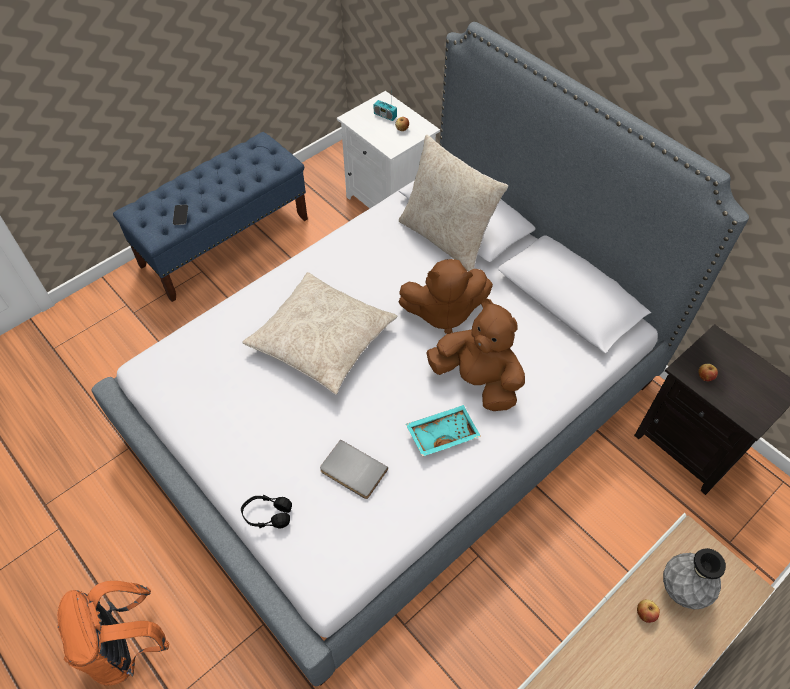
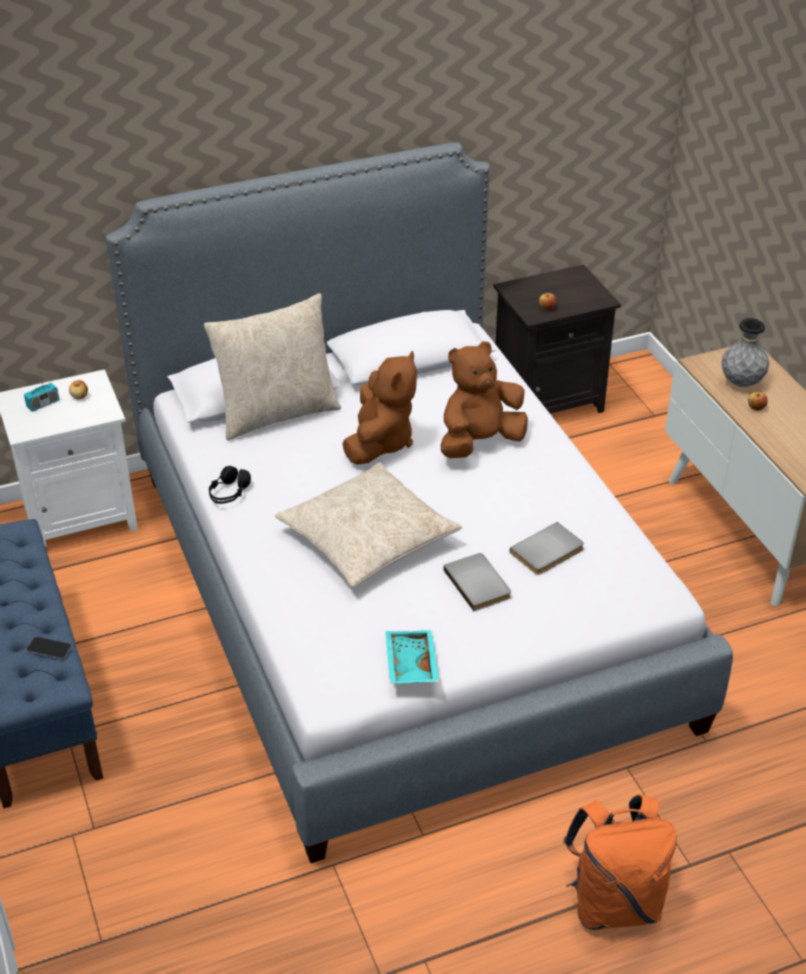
camera: 70 degrees left, 15 degrees down
black headphones [241,495,292,528] -> black headphones moved to [209,466,251,504]
turquoise tray [406,405,481,457] -> turquoise tray moved to [385,630,439,684]
none -> grey book [443,553,511,611]

